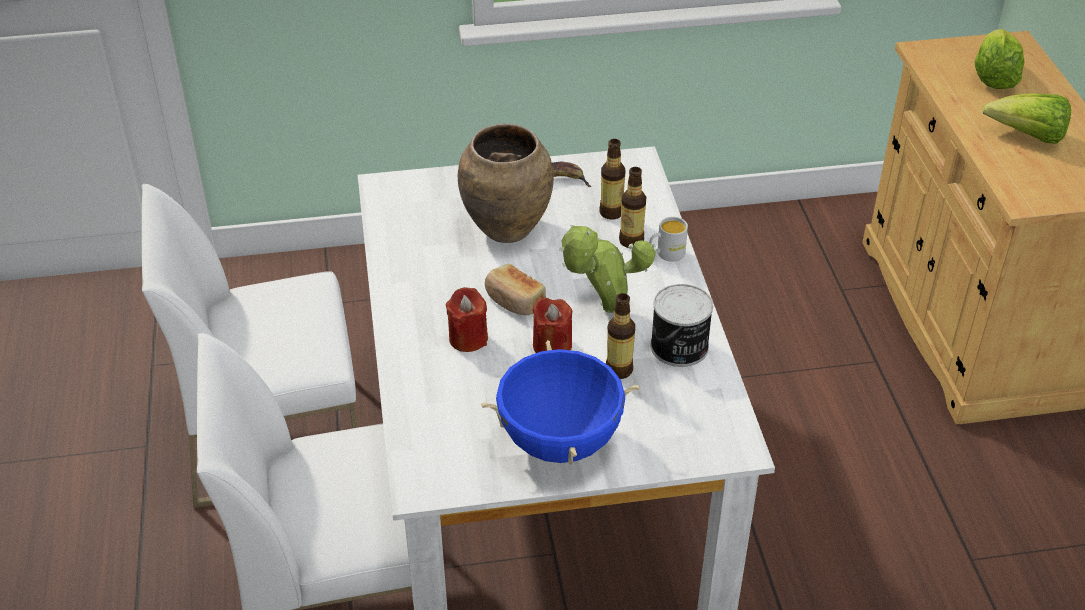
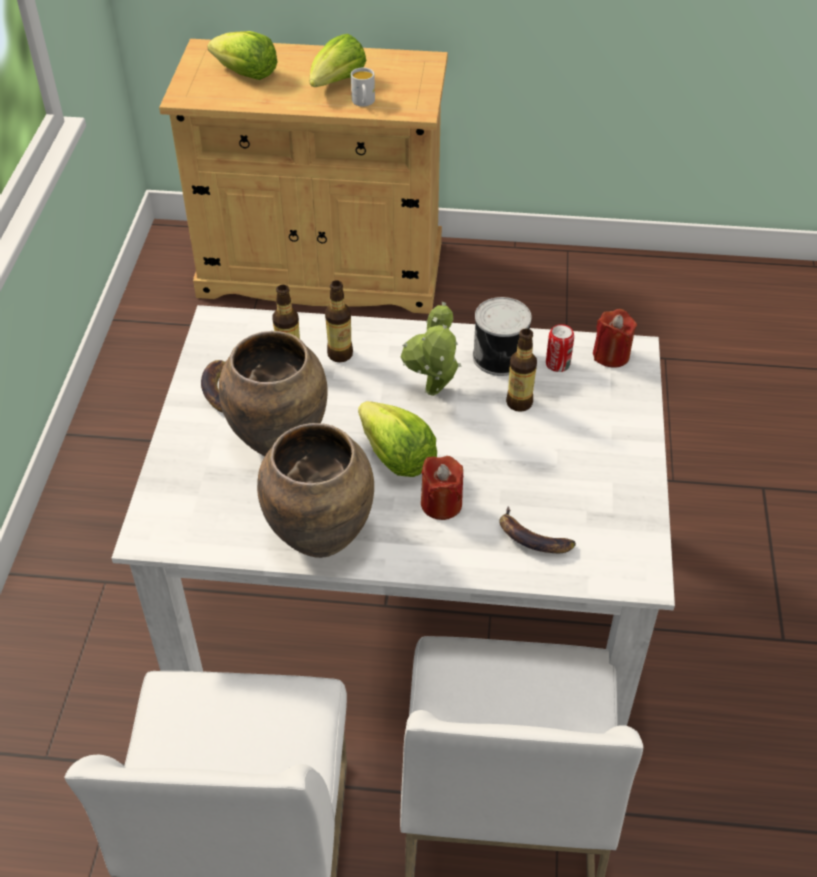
camera: 75 degrees left, 5 degrees up
blue cooking pot [481,340,639,465] -> none
bread [485,264,546,315] -> lettuce [358,401,437,477]
red candle [532,297,572,353] -> red candle moved to [593,309,637,367]
white mug [649,217,688,262] -> white mug moved to [351,68,375,106]
none -> brown vase [257,423,374,558]
none -> banana [499,506,576,553]
none -> can [546,324,574,372]

